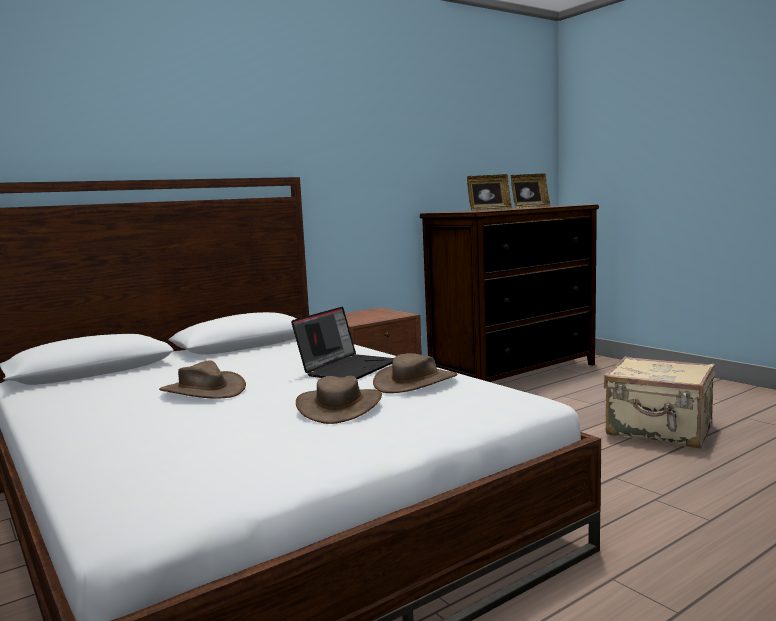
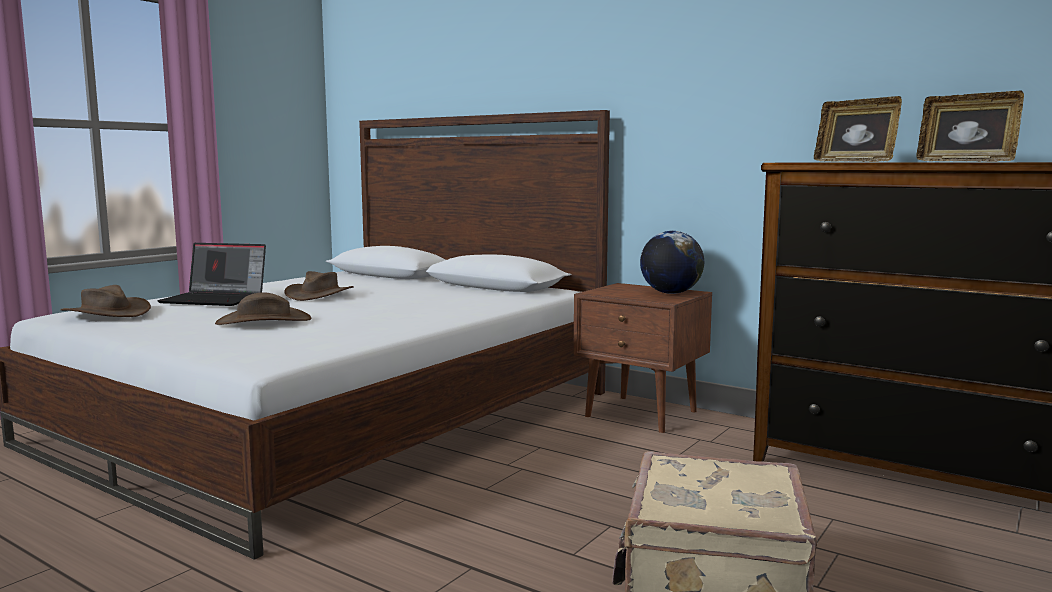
camera: 70 degrees right, 0 degrees up
laptop [291,307,394,379] -> laptop moved to [157,243,266,306]
brown hat [373,353,458,393] -> brown hat moved to [61,285,151,317]
none -> globe [640,231,704,294]

